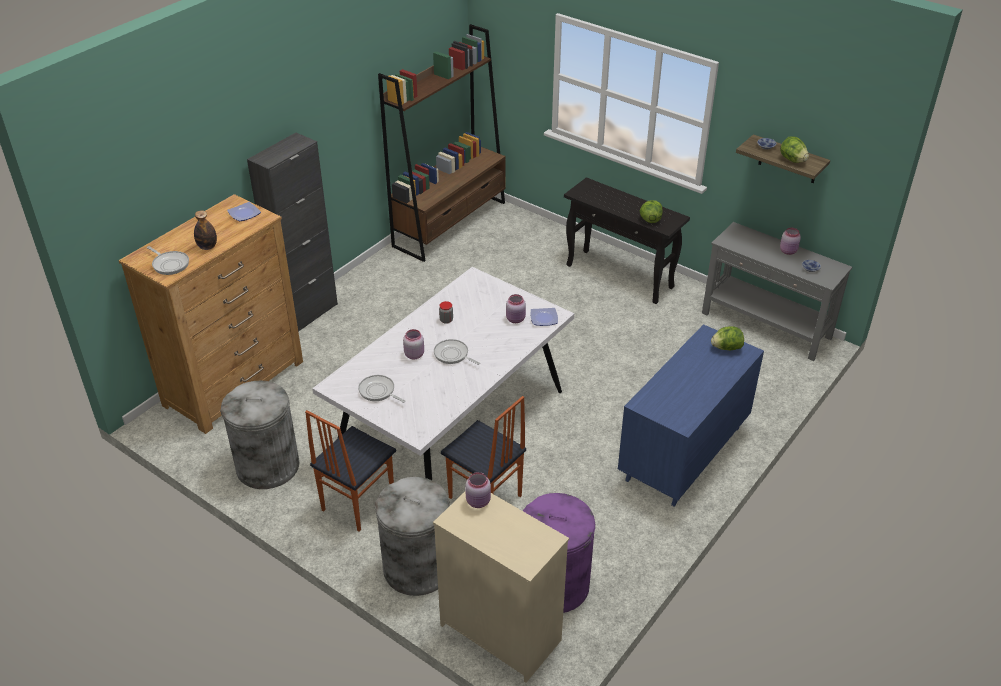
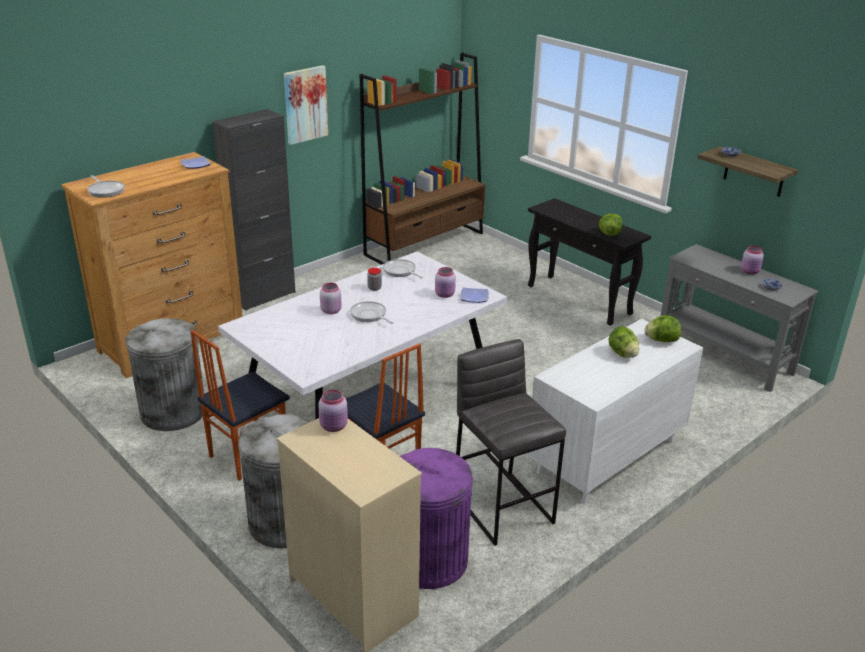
camera: 10 degrees right, 10 degrees down
bottle [194,210,217,250] -> none
frying pan [358,375,405,403] -> frying pan moved to [383,259,423,278]
blue dresser [618,324,764,506] -> white dresser [527,319,703,504]
lettuce [780,136,809,163] -> lettuce moved to [609,326,639,358]
none -> picture [284,65,328,145]
none -> grey stool [456,339,566,546]

